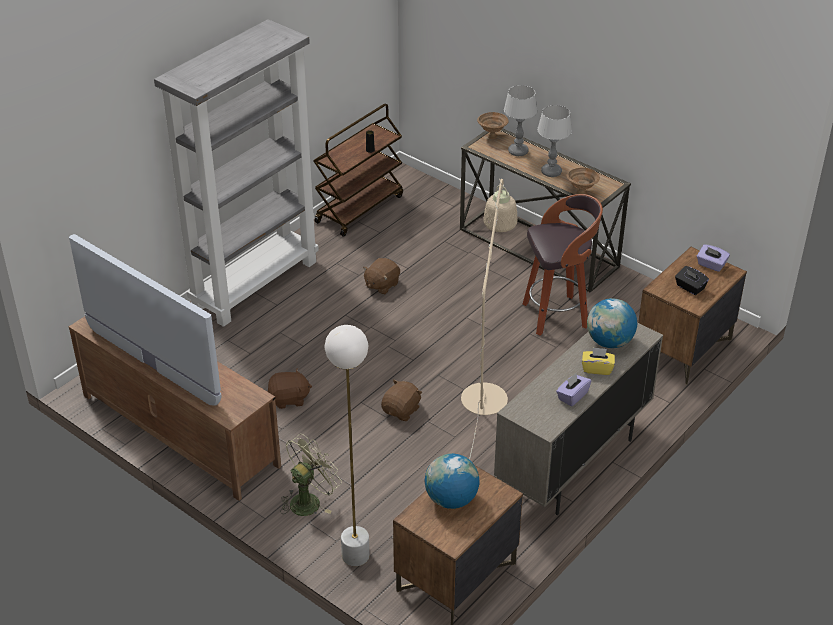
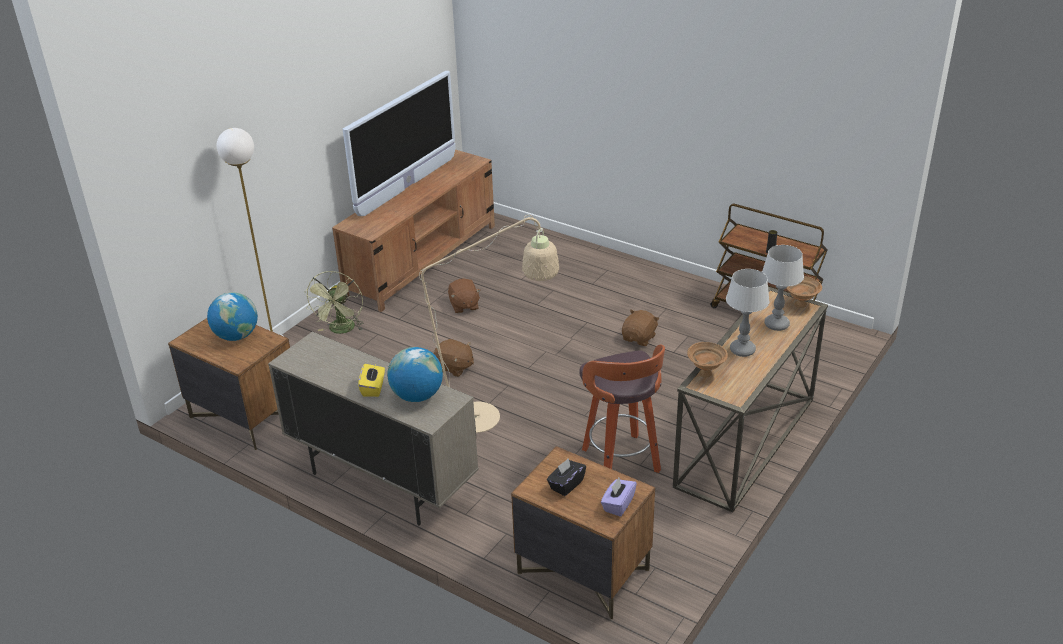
camera: 85 degrees right, 5 degrees down
grey bookcase [154,19,319,327] -> none
green fan [280,434,342,516] -> green fan turned 60 degrees clockwise [305,271,363,334]
brown plush toy [363,258,400,295] -> brown plush toy turned 90 degrees clockwise [622,310,659,346]
purple tissue box [556,373,591,406] -> none

